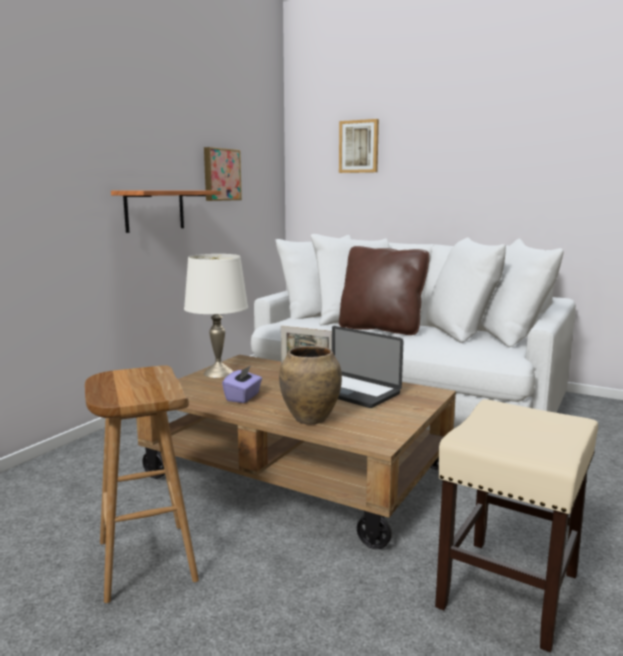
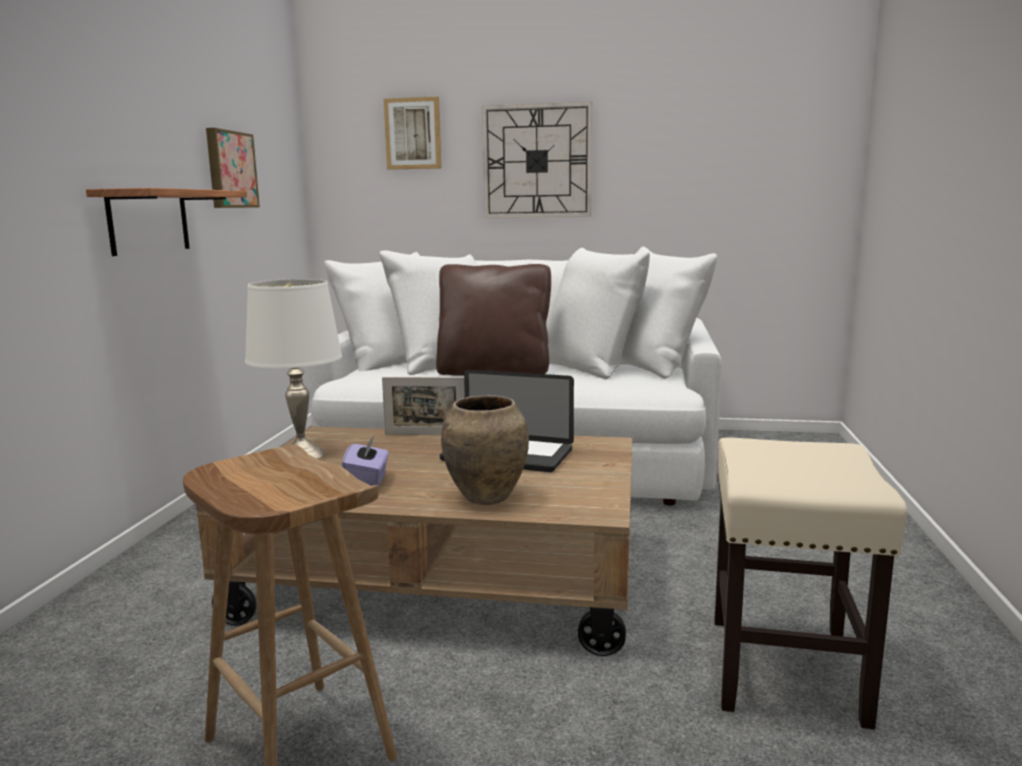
camera: 20 degrees left, 0 degrees up
none -> wall clock [482,102,592,218]

